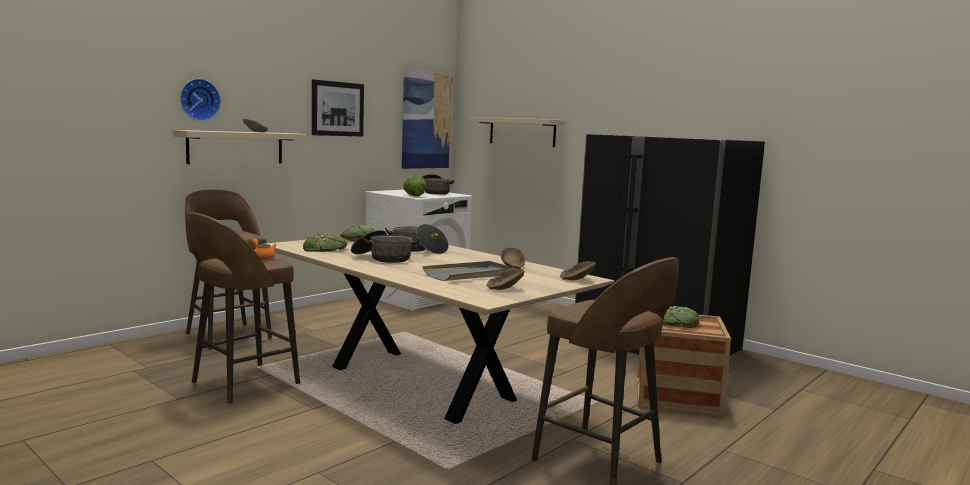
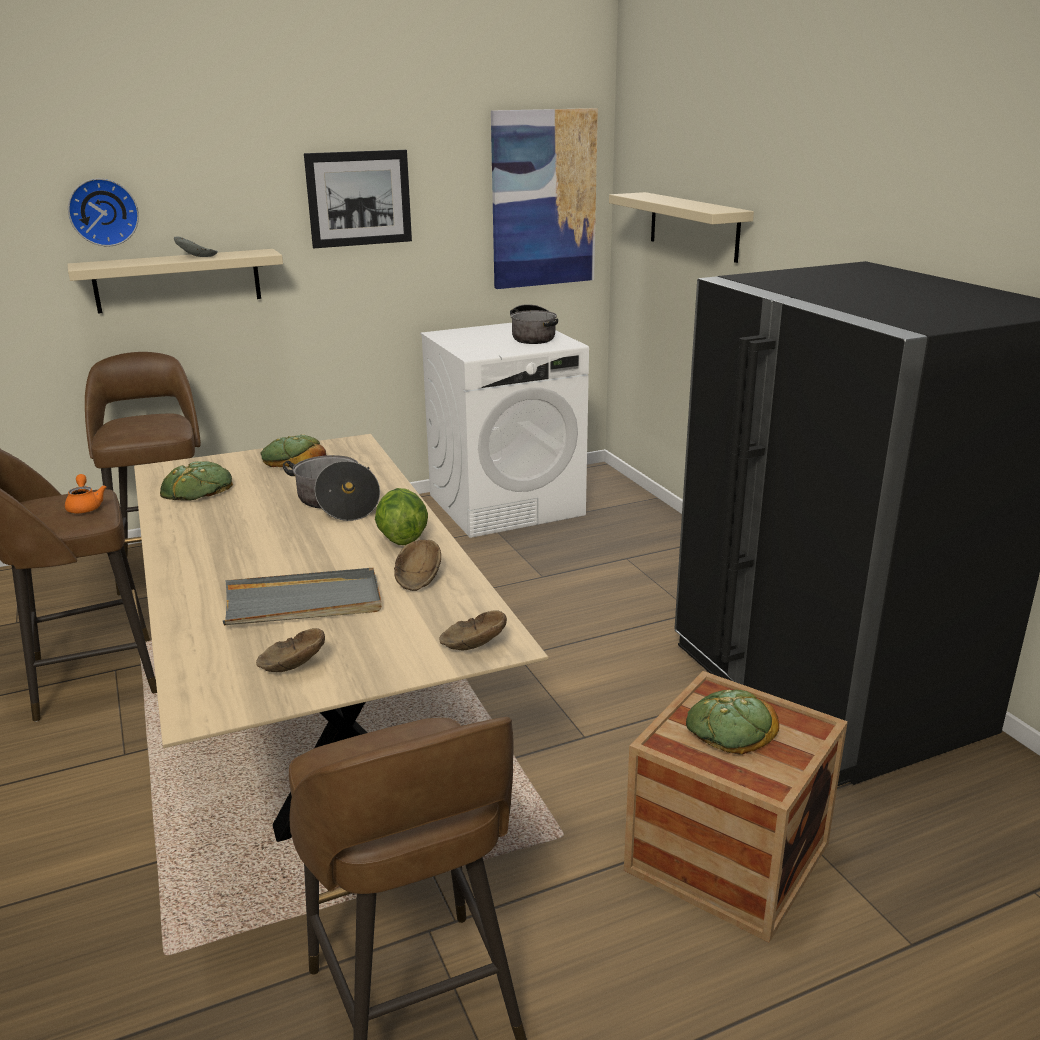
camera: 25 degrees right, 15 degrees up
cooking pot [351,230,420,263] -> none
lettuce [403,175,426,196] -> lettuce moved to [375,488,428,545]

